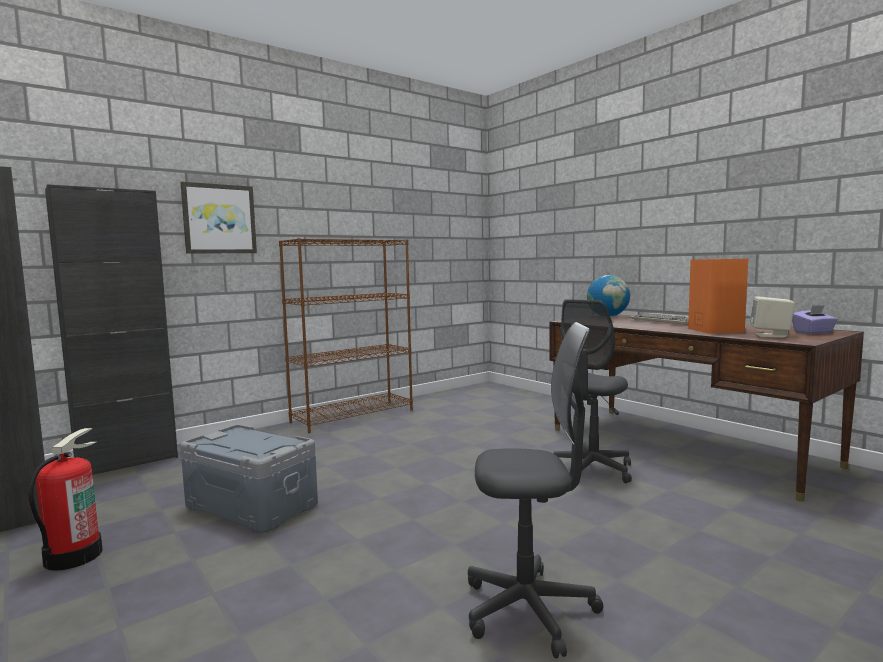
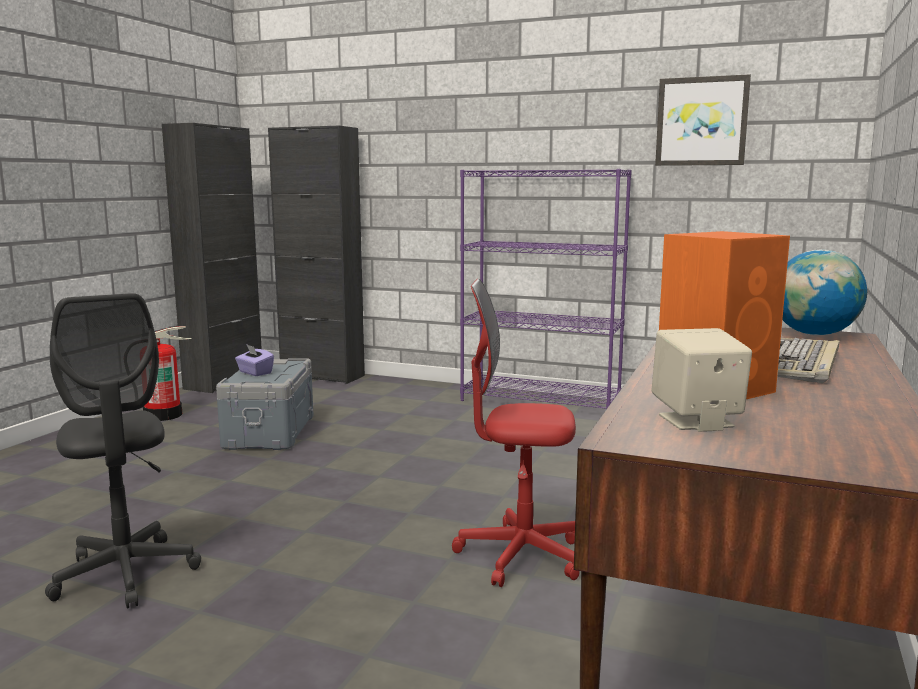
camera: 60 degrees right, 5 degrees up
picture [181,182,257,254] -> picture moved to [655,74,751,166]
brown bookcase [279,238,413,433] -> purple bookcase [460,169,632,409]
grey office chair [553,299,632,483] -> red office chair [452,279,580,587]
purple tissue box [792,305,838,334] -> purple tissue box moved to [235,344,274,376]

